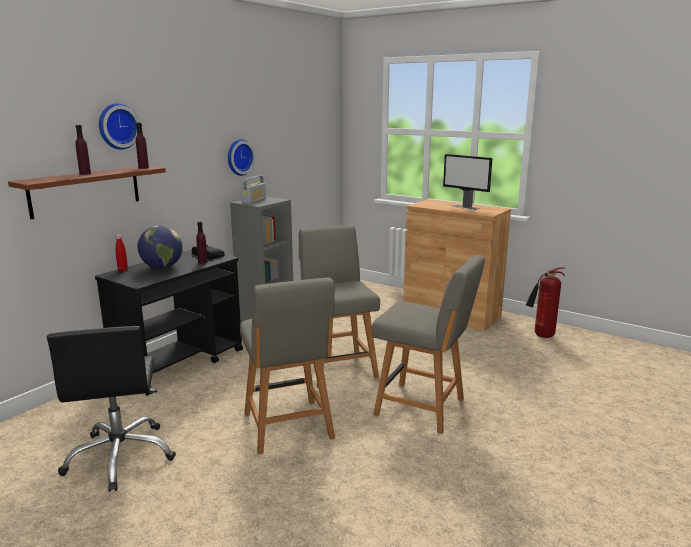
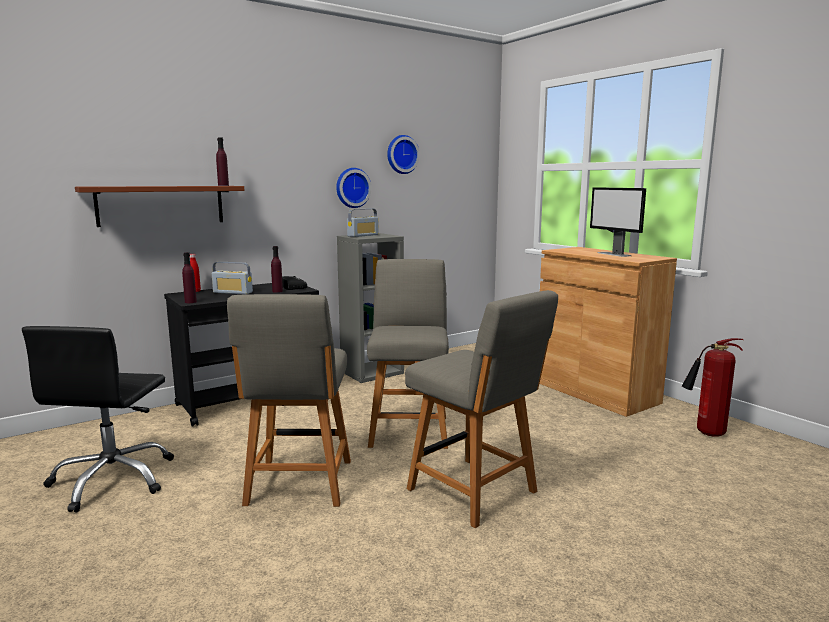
camera: 20 degrees right, 5 degrees down
purple bottle [76,125,91,175] -> purple bottle moved to [182,252,197,303]
wall clock [99,103,140,150] -> wall clock moved to [387,135,420,174]
globe [138,226,183,269] -> radio [212,262,253,294]

